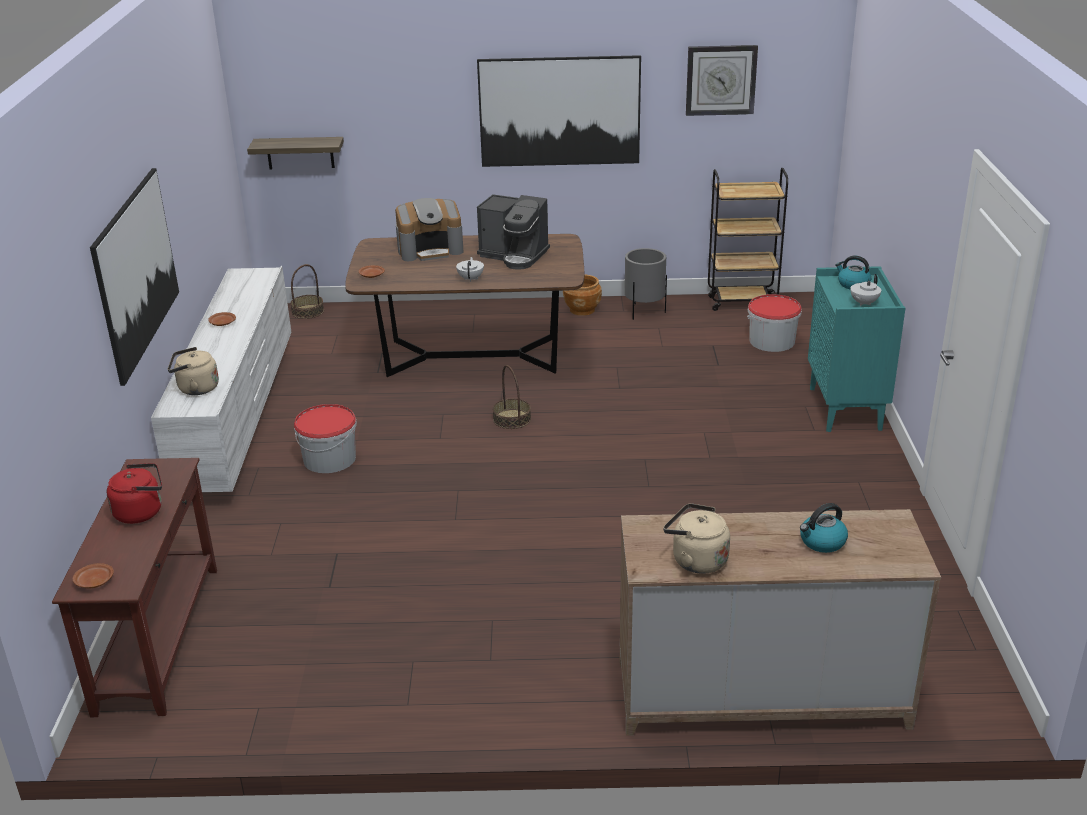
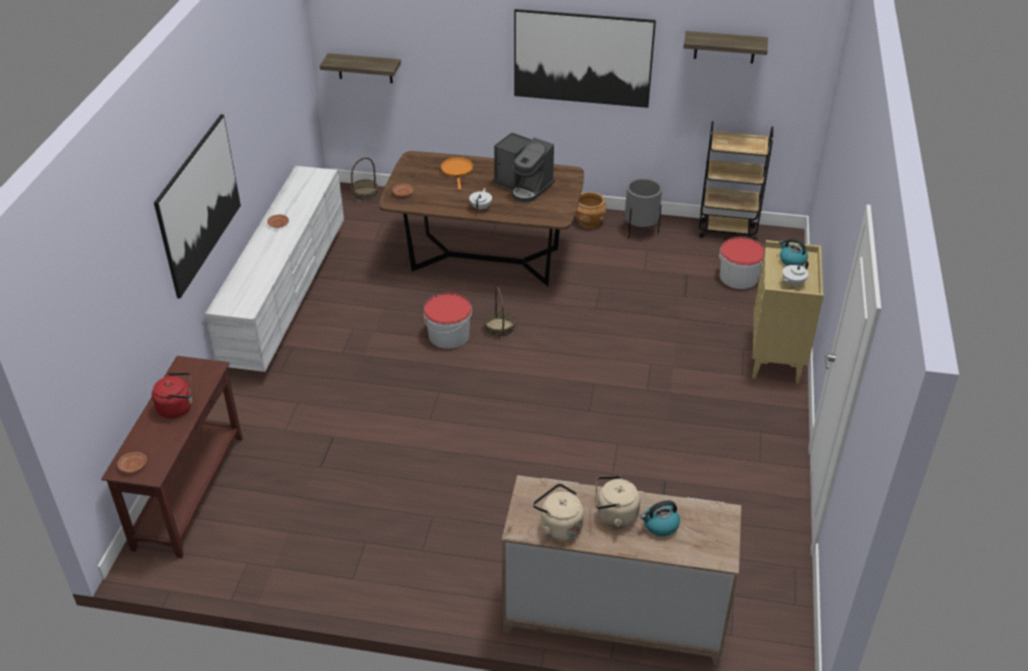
camera: 10 degrees right, 10 degrees up
beige kettle [168,347,219,395] -> beige kettle moved to [595,475,640,528]
bucket [294,404,357,473] -> bucket moved to [424,293,472,349]
coffee machine [395,198,463,261] -> orange frying pan [440,157,474,190]
wall clock [686,45,758,116] -> shelf [684,31,768,63]
turquoise cabinet [808,266,906,432] -> beige cabinet [752,240,824,384]

